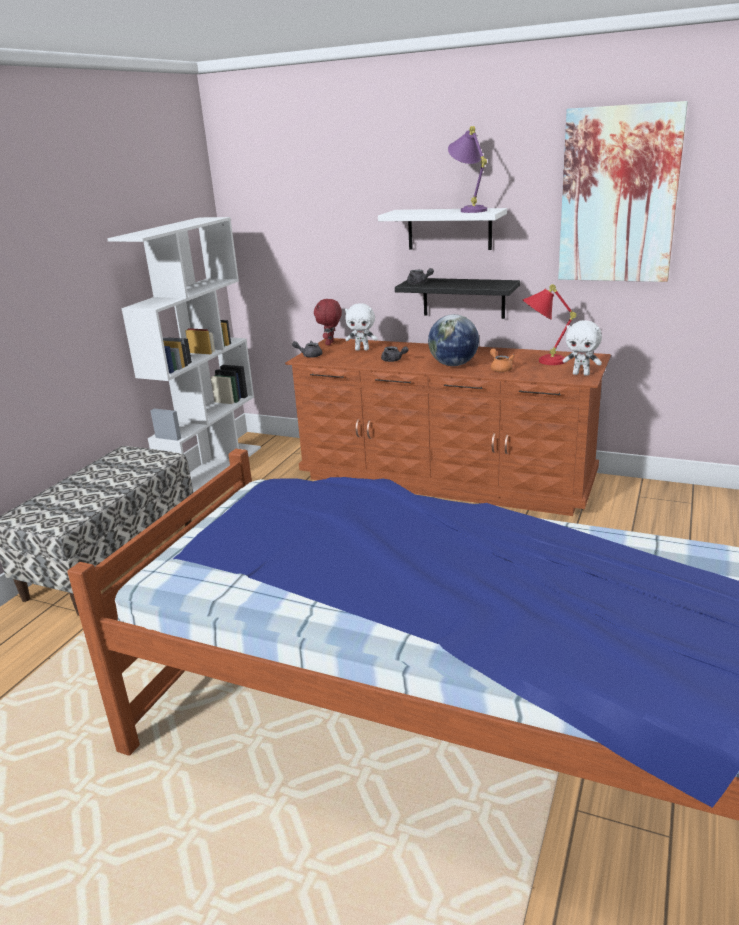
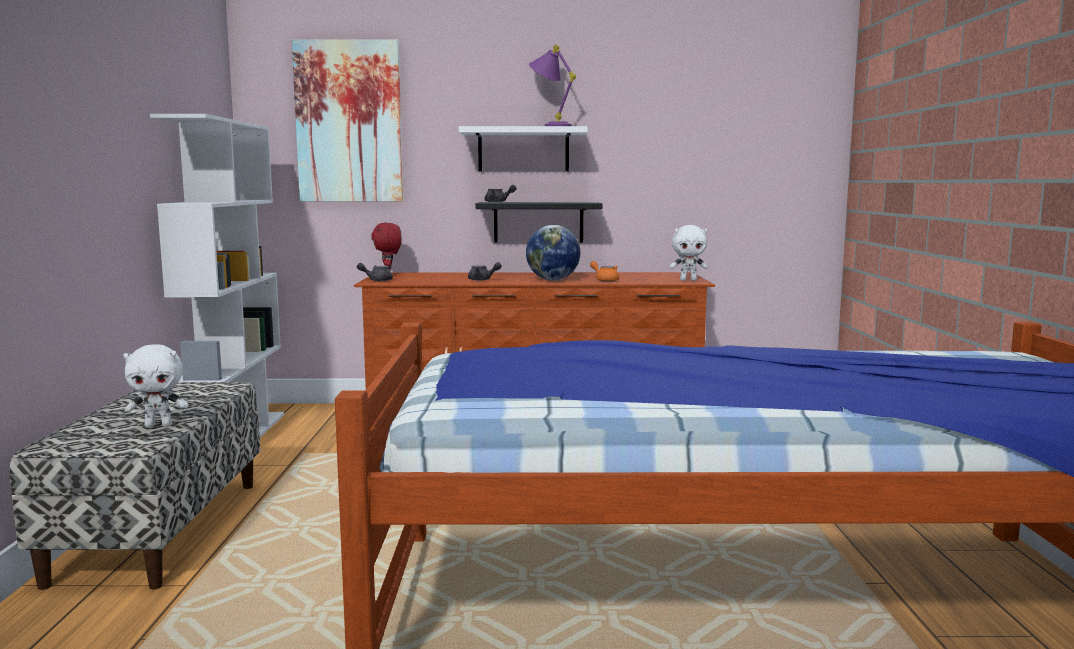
camera: 25 degrees left, 15 degrees down
white plush toy [345,303,378,351] -> white plush toy moved to [123,344,189,428]
red table lamp [522,284,577,365] -> none
picture [558,101,688,282] -> picture moved to [292,39,403,202]

